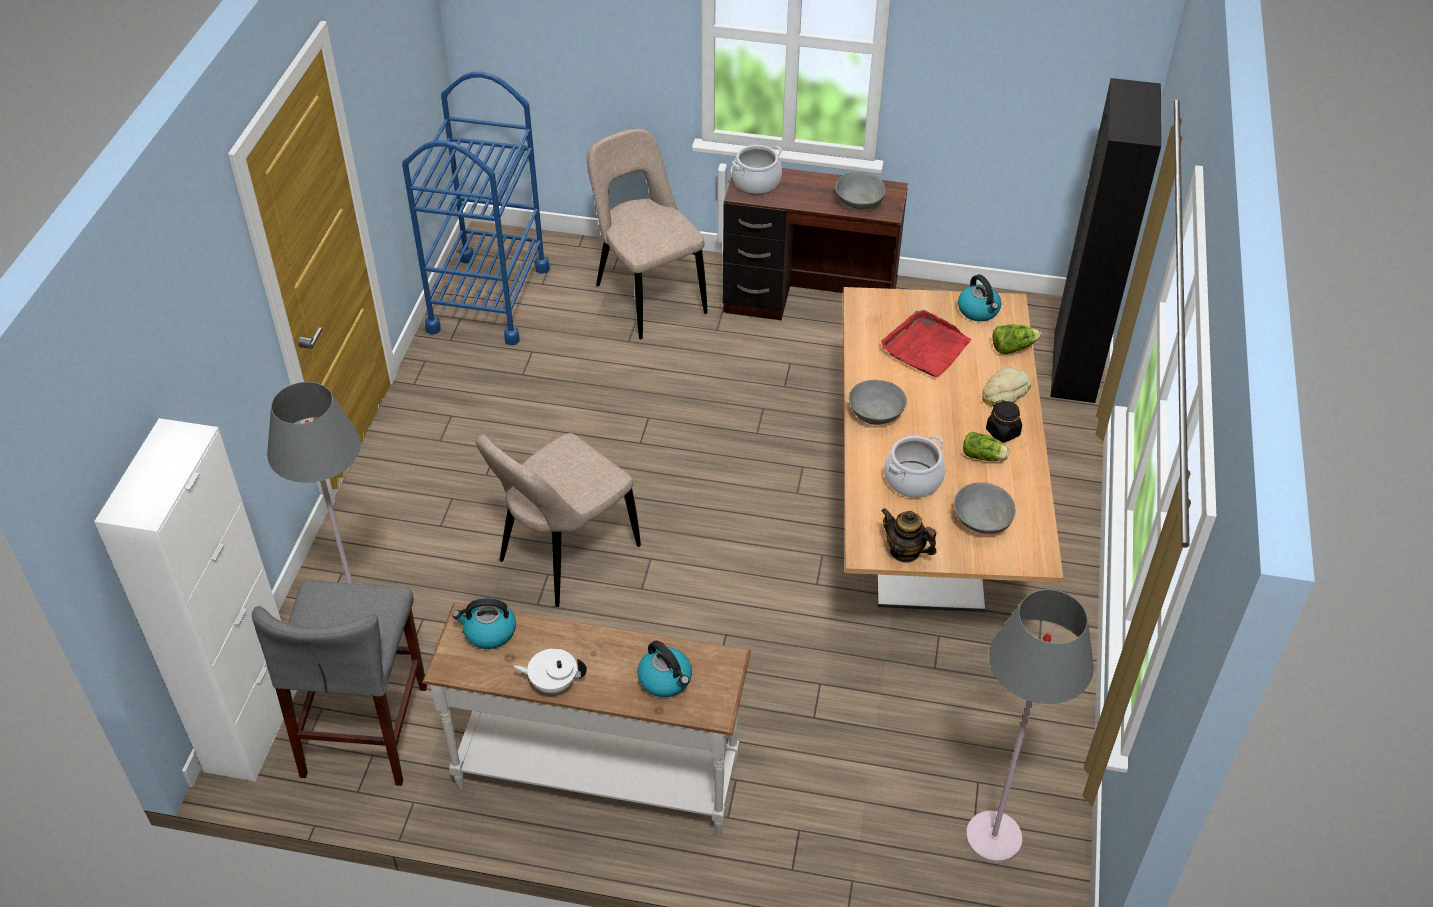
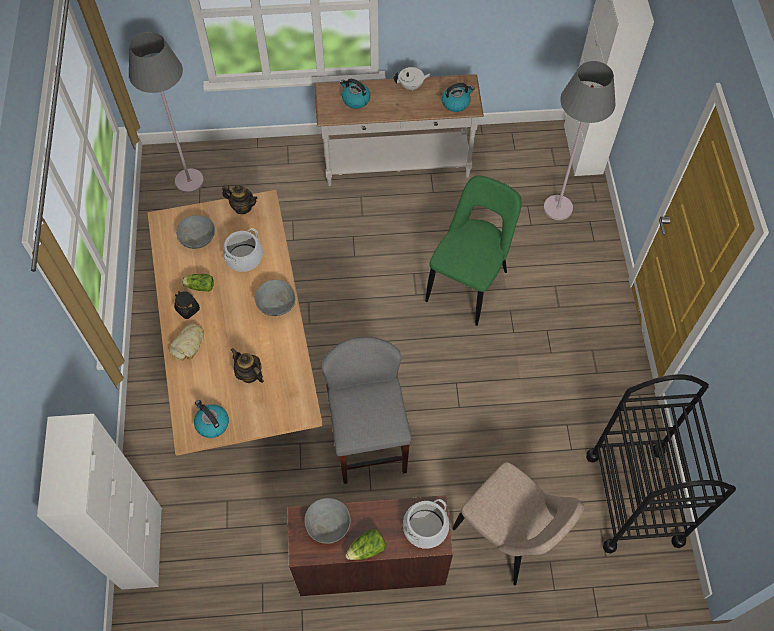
camera: 165 degrees right, 15 degrees up
grey stool [252,581,427,786] -> grey stool moved to [321,337,412,484]
blue cart [402,72,550,345] -> black cart [586,374,736,554]
beige chair [476,433,641,607] -> green chair [425,176,522,326]
red tray [881,310,971,377] -> teapot [231,348,264,383]
lettuce [993,324,1041,354] -> lettuce moved to [345,529,386,560]
black cabinet [1050,78,1161,403] -> white cabinet [37,414,162,590]

